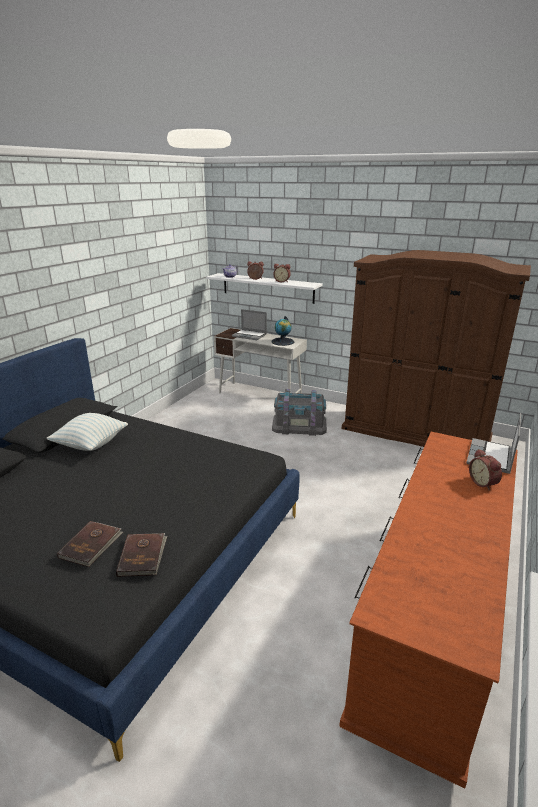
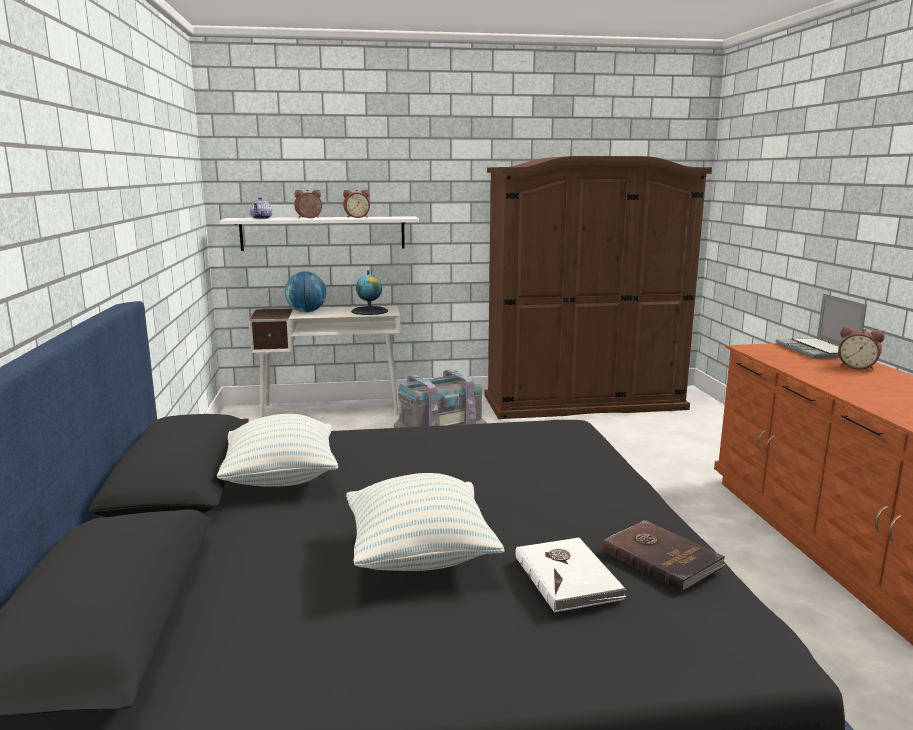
camera: 35 degrees left, 10 degrees down
brown book [57,521,123,567] -> white book [515,537,626,613]
laptop [232,309,267,340] -> globe [285,272,326,313]
none -> pillow [346,473,505,571]

